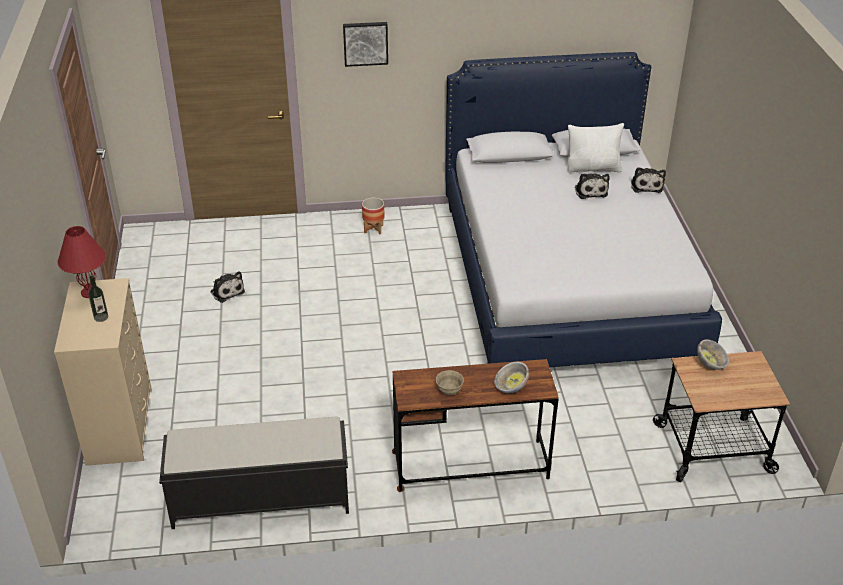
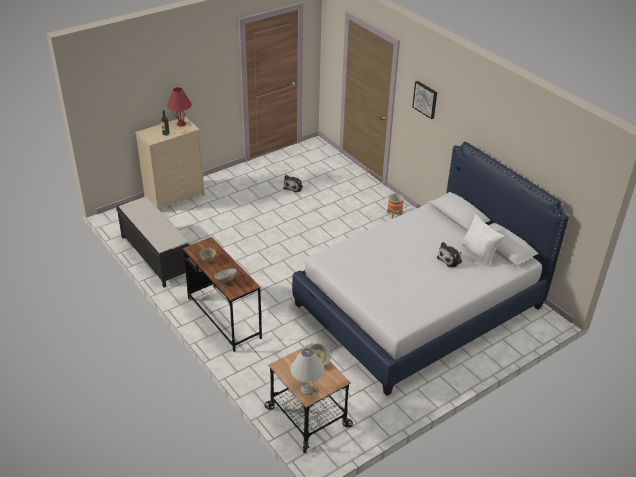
camera: 60 degrees right, 0 degrees up
plush toy [631,167,666,193] -> none
none -> white table lamp [290,347,324,395]

